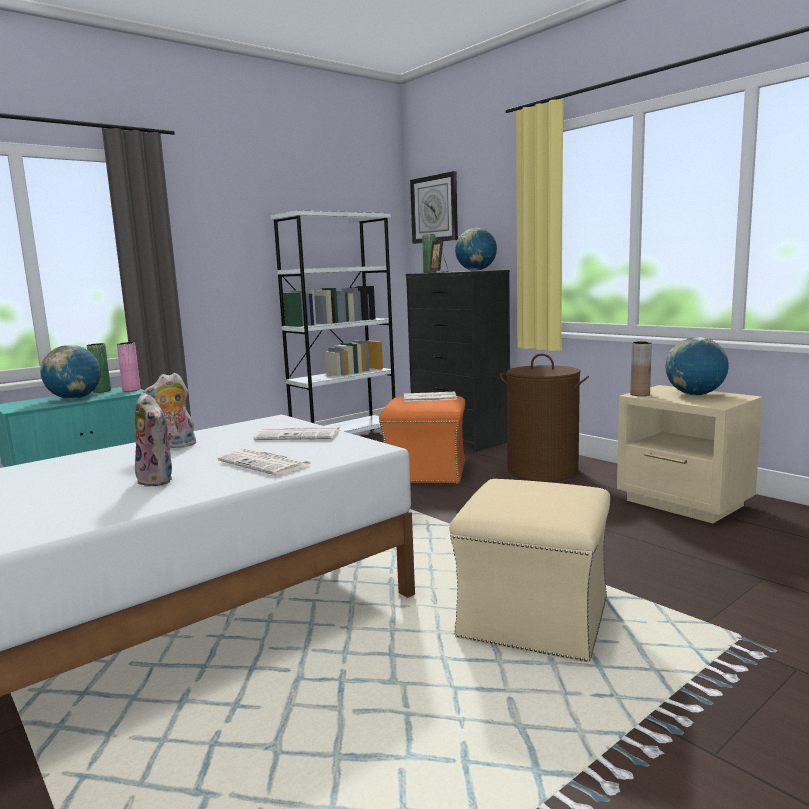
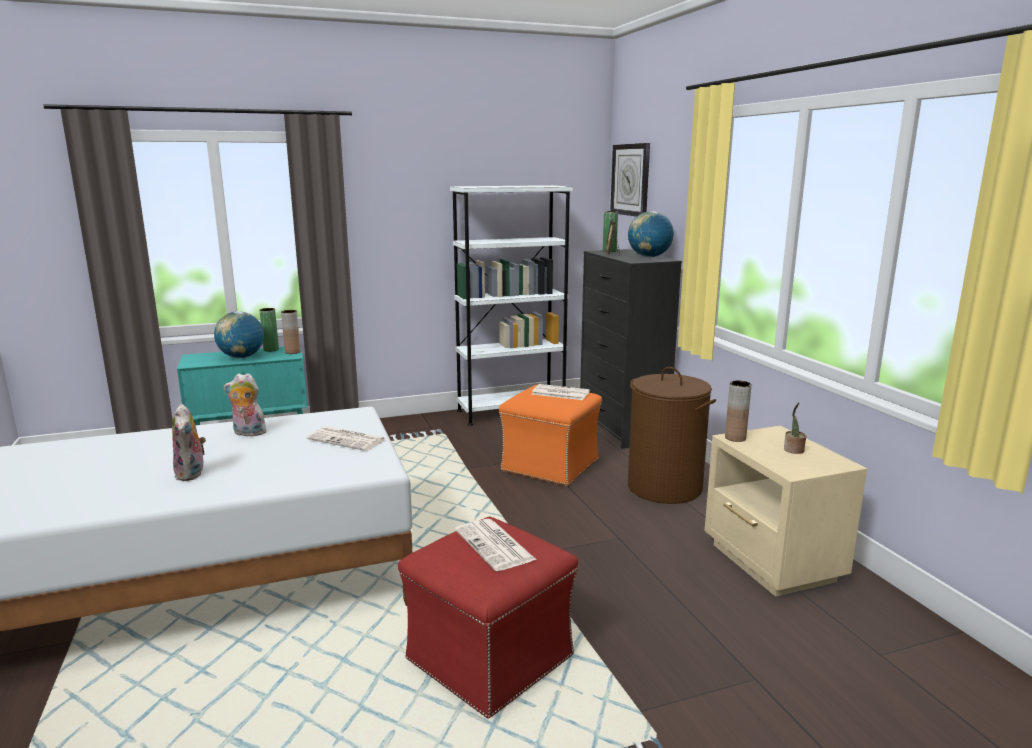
camera: 20 degrees right, 5 degrees up
pink vase [117,342,141,392] -> brown vase [281,310,300,354]
newspaper [217,448,312,476] -> newspaper moved to [455,519,536,571]
beige ottoman [449,479,610,662] -> red ottoman [398,517,578,719]
globe [665,337,729,395] -> potted plant [784,402,806,454]

